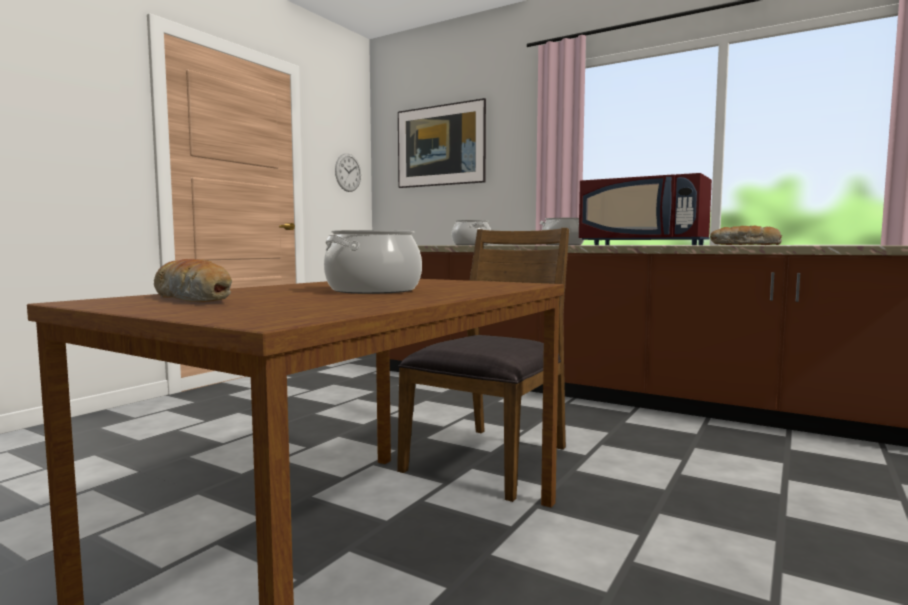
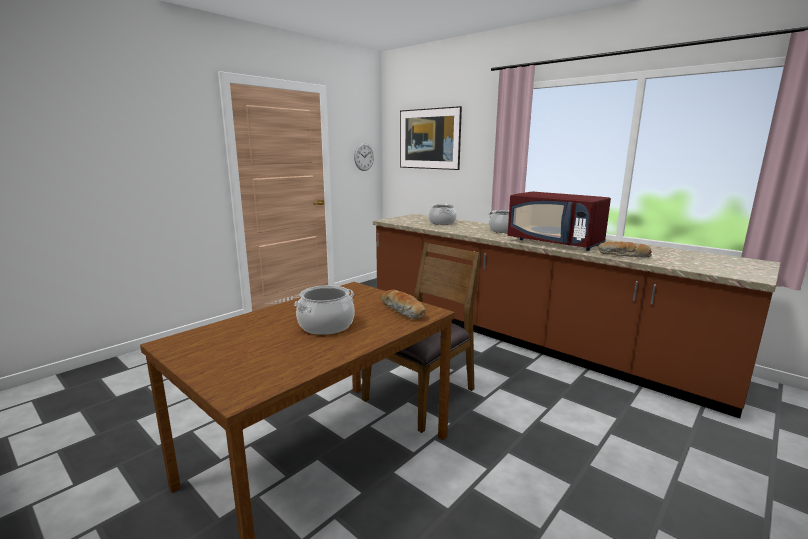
camera: 10 degrees right, 10 degrees up
bread [154,259,232,302] -> bread moved to [382,290,426,320]

